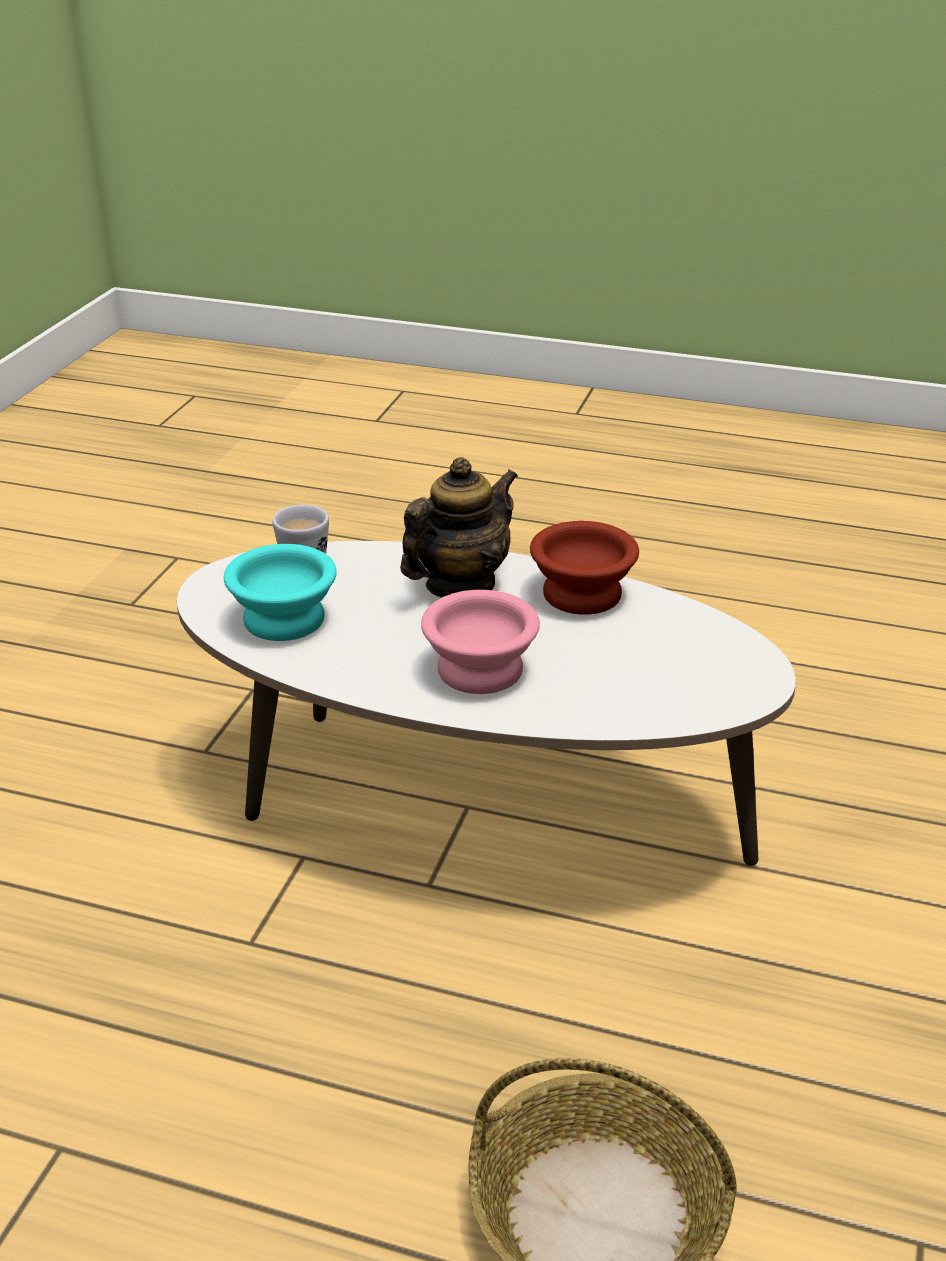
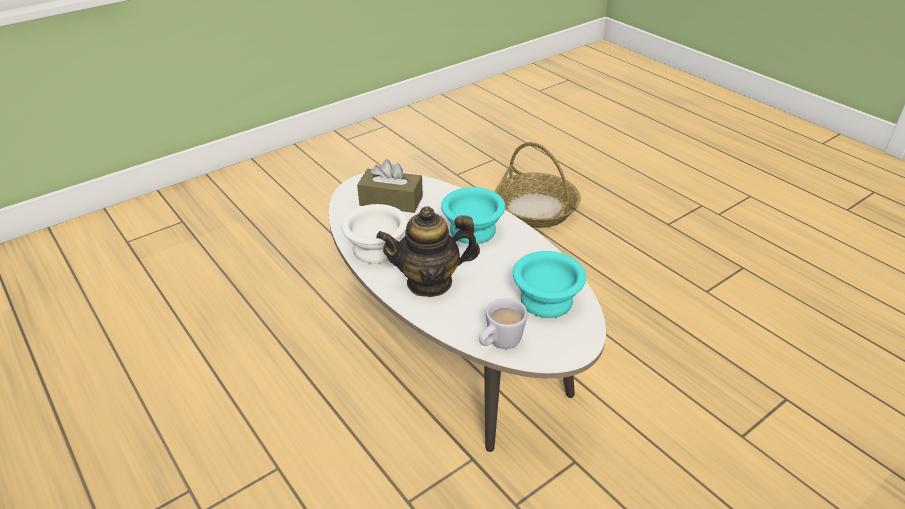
camera: 145 degrees left, 5 degrees up
pink bowl [421,590,540,694] -> turquoise bowl [441,187,505,244]
brown bowl [530,521,639,615] -> white bowl [341,204,408,264]
none -> brown tissue box [357,159,423,213]

